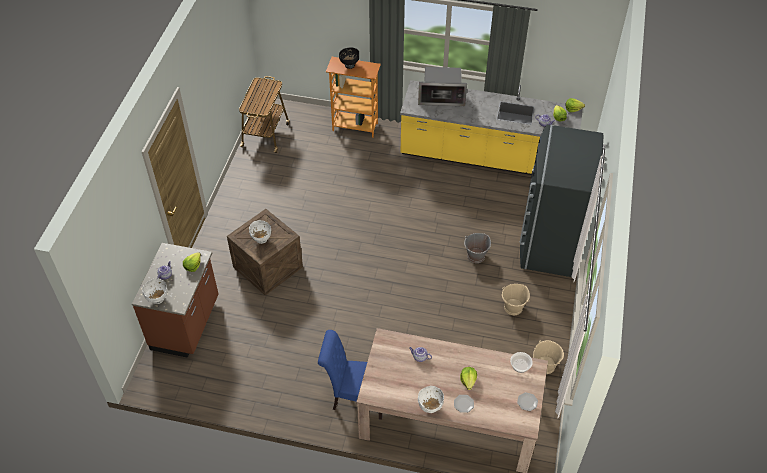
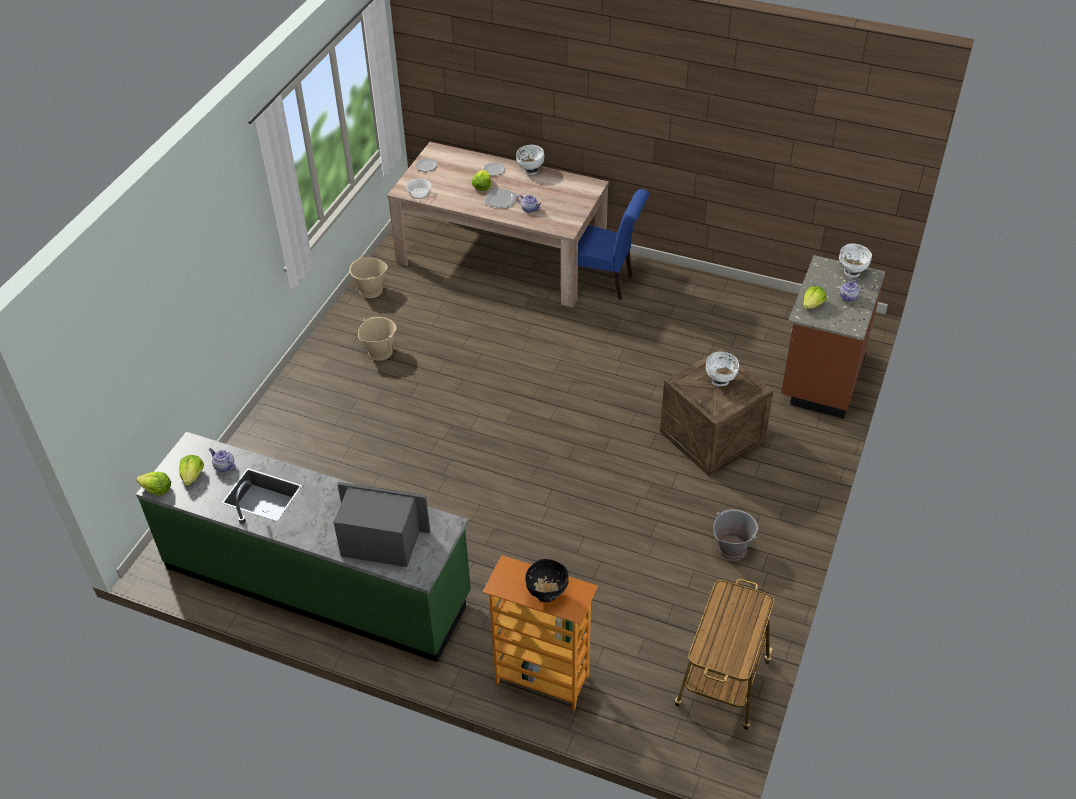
camera: 170 degrees left, 5 degrees down
yellow counter [400,80,583,175] -> green counter [136,432,471,662]
grey bucket [464,233,491,263] -> grey bucket moved to [713,509,758,561]
grey fridge [520,124,603,277] -> none
none -> plate [485,189,517,208]

